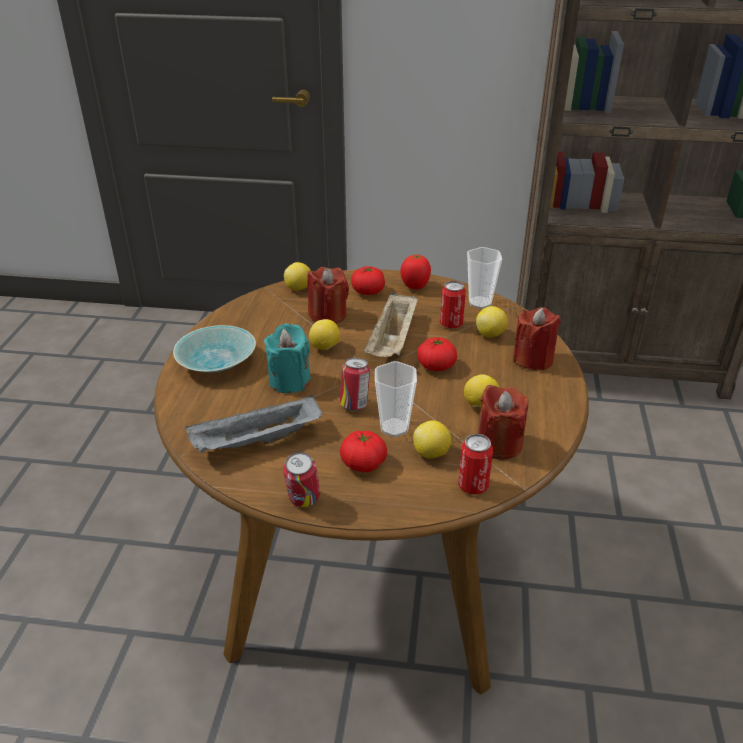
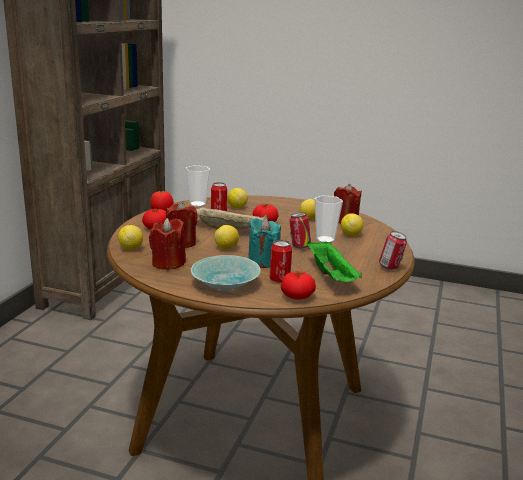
camera: 80 degrees left, 15 degrees down
grey tray [186,395,322,453] -> green tray [307,240,362,282]
tomato [340,431,387,473] -> tomato moved to [281,271,316,300]
can [458,434,493,495] -> can moved to [270,240,292,283]
red candle [513,307,561,370] -> red candle moved to [149,218,186,270]

